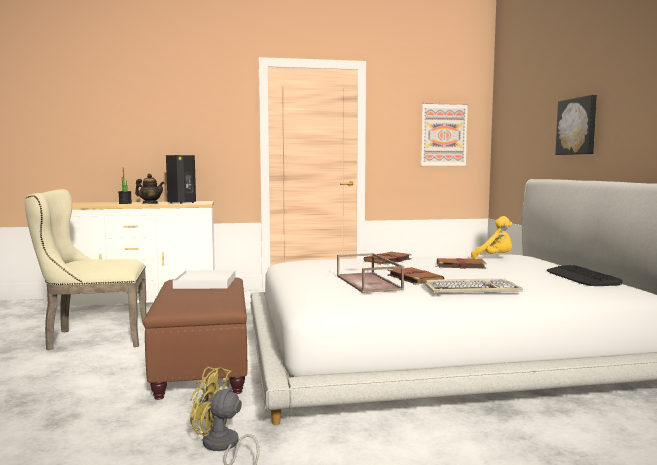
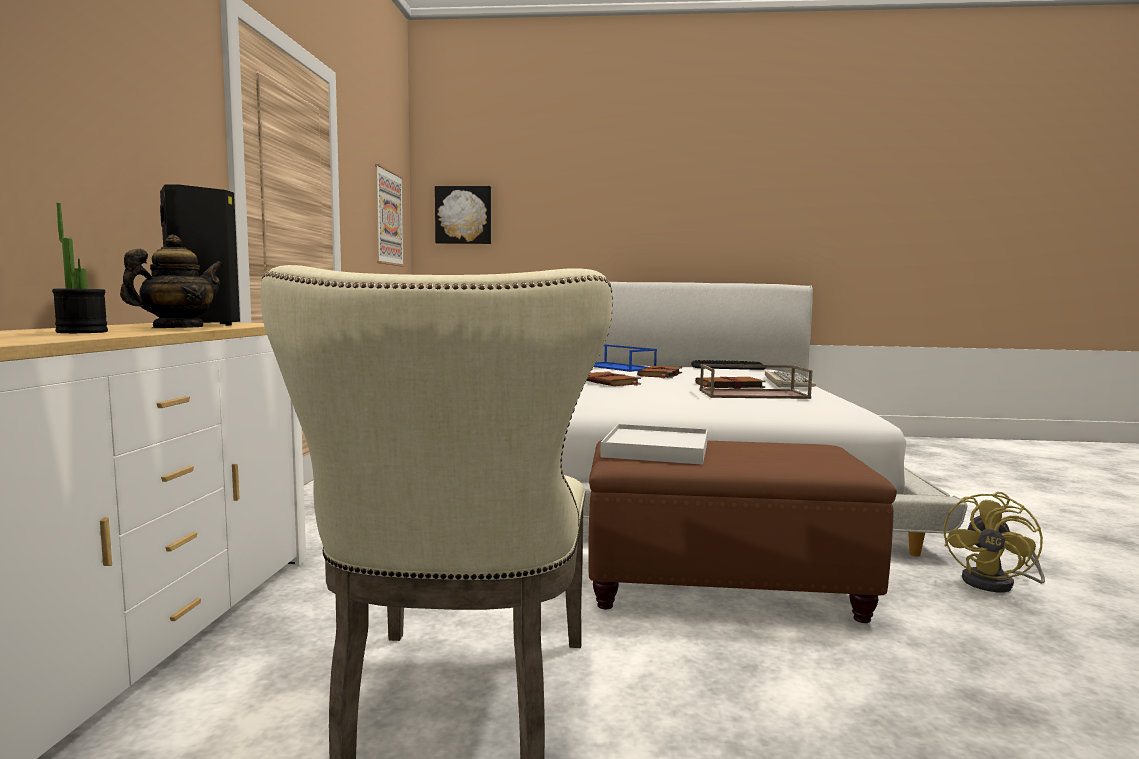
camera: 75 degrees left, 0 degrees up
yellow plush toy [471,216,512,259] -> blue tray [593,344,657,372]
picture [555,95,597,155] -> picture moved to [435,186,491,244]

